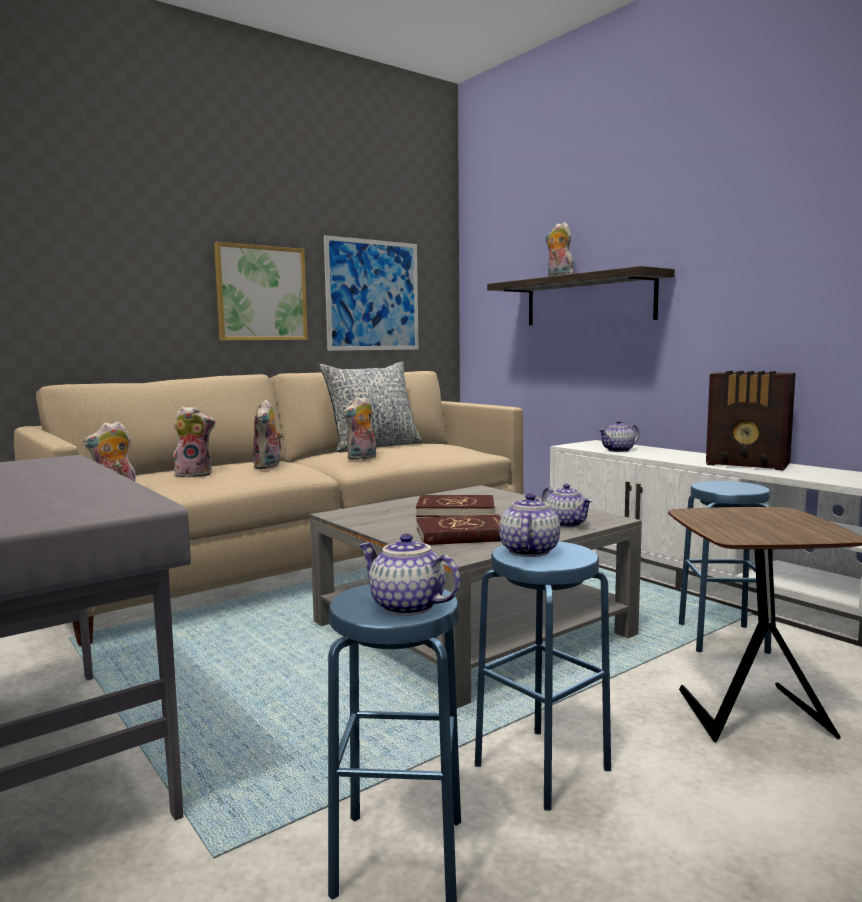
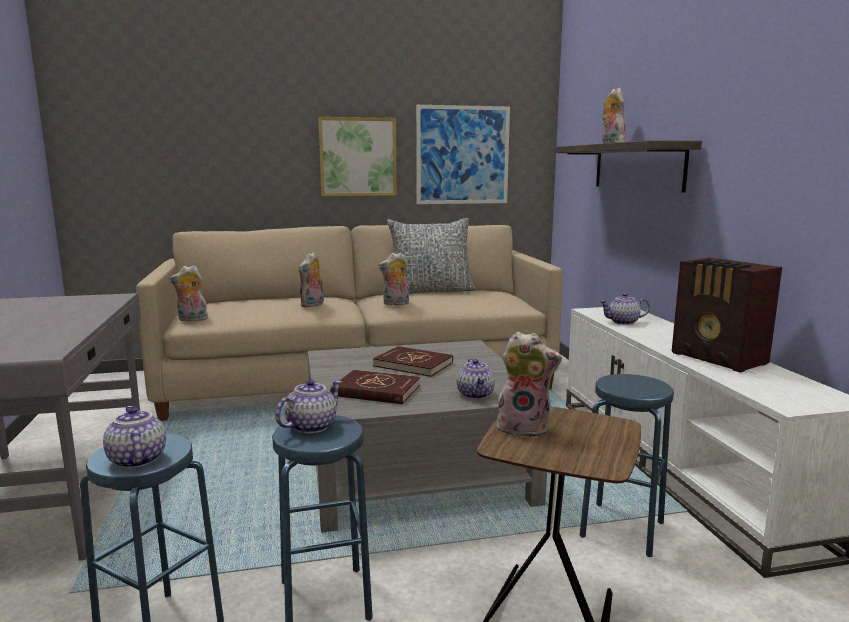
camera: 25 degrees right, 5 degrees up
plush toy [174,406,215,478] -> plush toy moved to [497,332,562,438]

